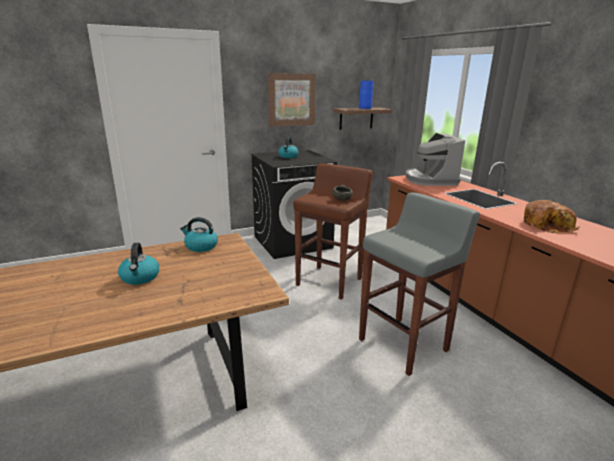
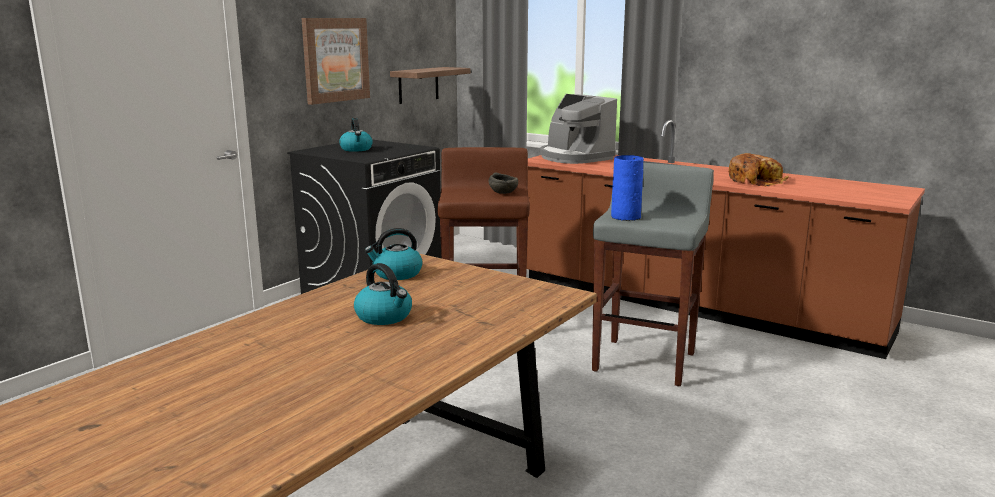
camera: 30 degrees left, 5 degrees down
blue vase [359,80,373,109] -> blue vase moved to [611,155,644,221]

